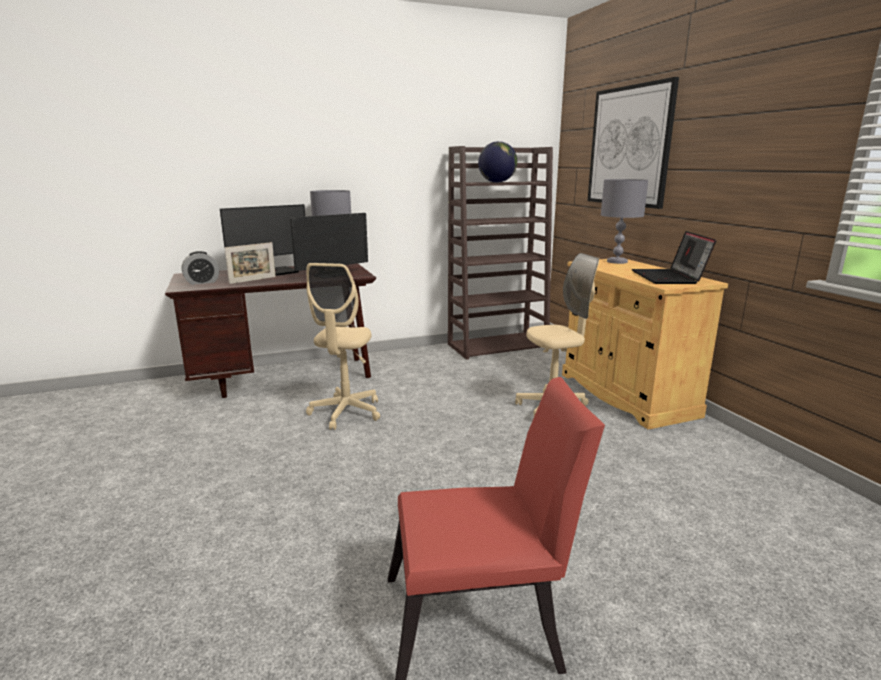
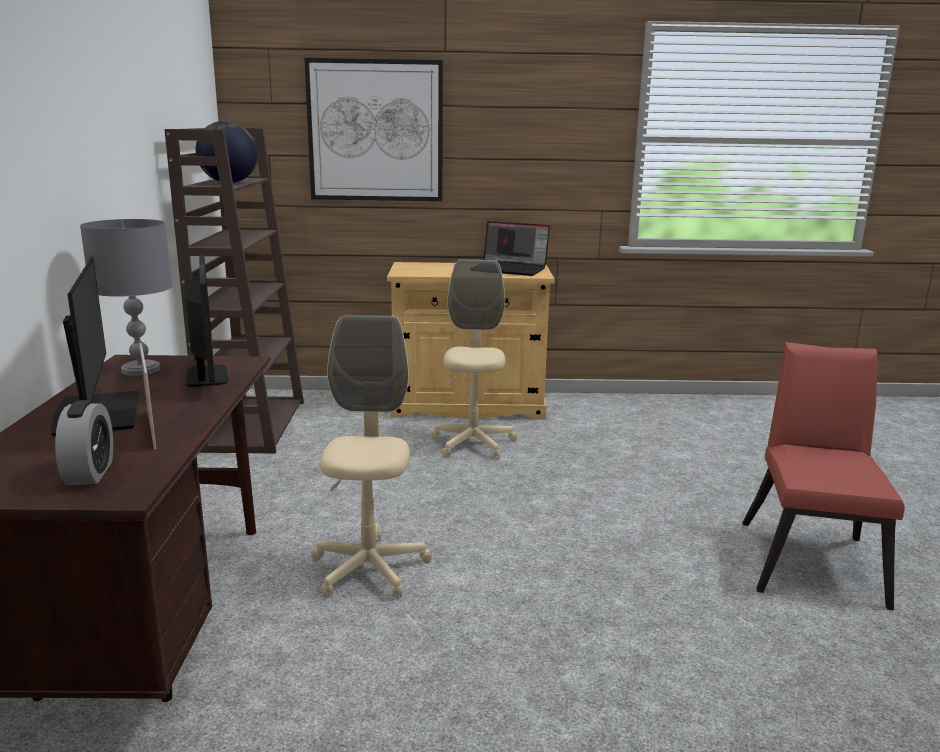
camera: 70 degrees left, 0 degrees up
beige office chair [306,263,380,430] -> beige office chair turned 120 degrees counterclockwise [311,315,432,597]
grey table lamp [601,179,648,264] -> none

